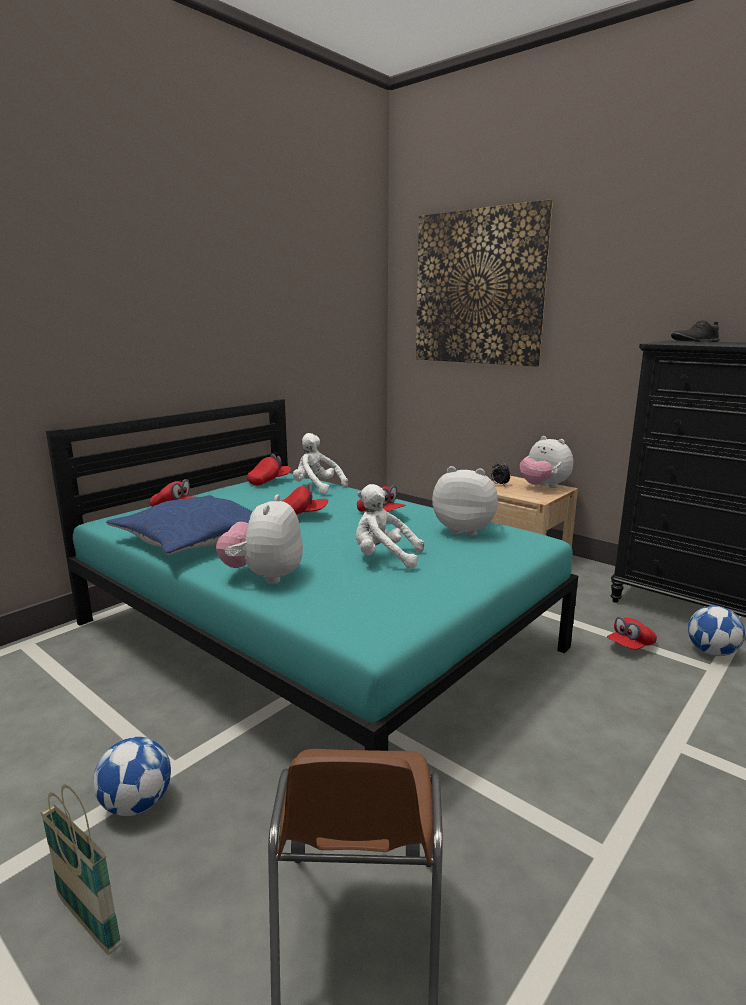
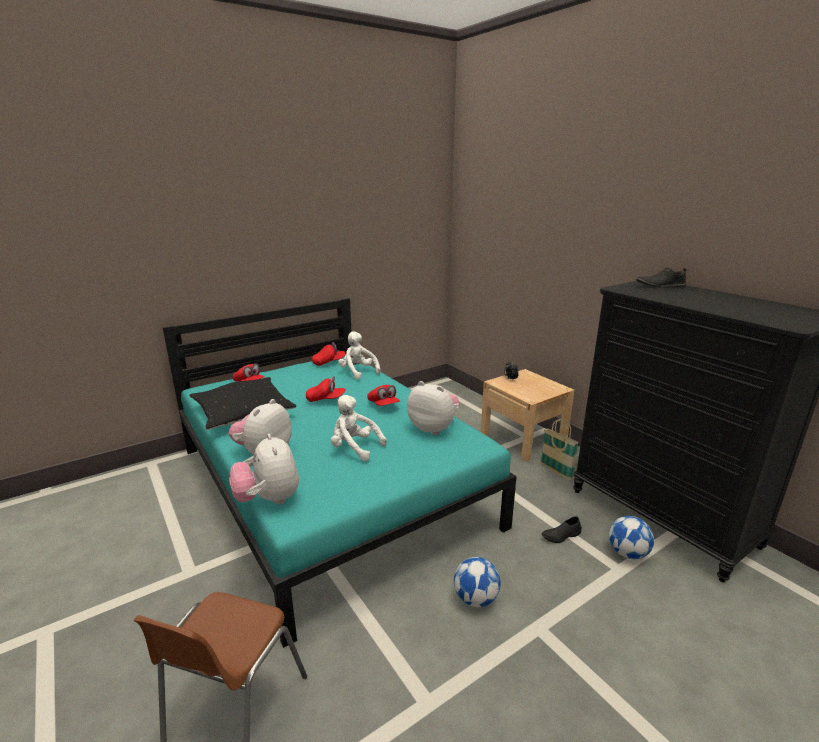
camera: 15 degrees right, 5 degrees up
basket [40,784,122,955] -> basket moved to [540,419,578,480]
football [93,737,171,816] -> football moved to [454,557,501,607]
blue pillow [106,495,253,555] -> black pillow [189,377,296,430]
picture [416,199,553,366] -> none
plush toy [520,436,573,488] -> plush toy moved to [229,434,299,505]
red cap [607,616,657,650] -> black shoe [541,516,582,543]

